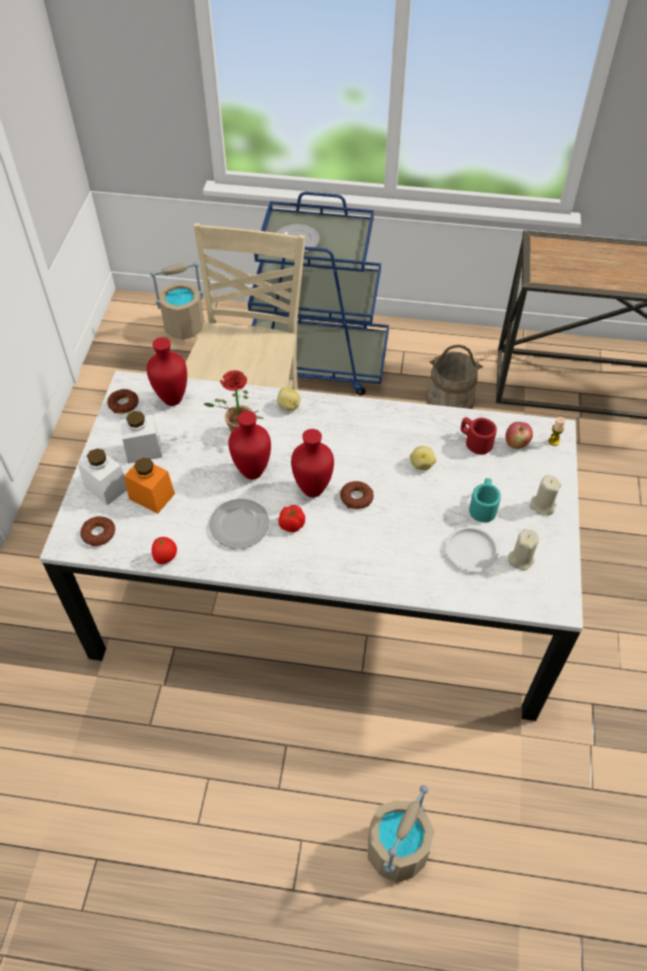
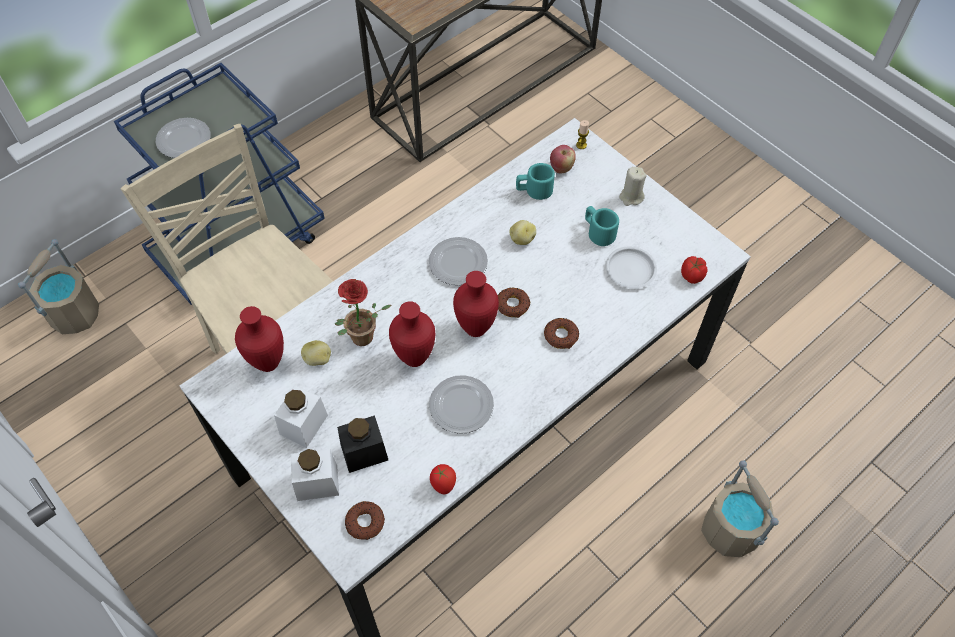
camera: 50 degrees left, 5 degrees up
donut [107,389,138,414] -> donut moved to [544,318,579,349]
orange jar [124,458,175,514] -> black jar [337,415,388,473]
potato [277,387,300,411] -> potato moved to [301,340,331,366]
tomato [278,505,305,532] -> tomato moved to [681,256,708,284]
beige bucket [426,345,483,409] -> none
red mug [461,417,497,455] -> turquoise mug [516,163,555,200]
beige candle [508,529,539,571] -> none
none -> plate [429,237,488,285]

